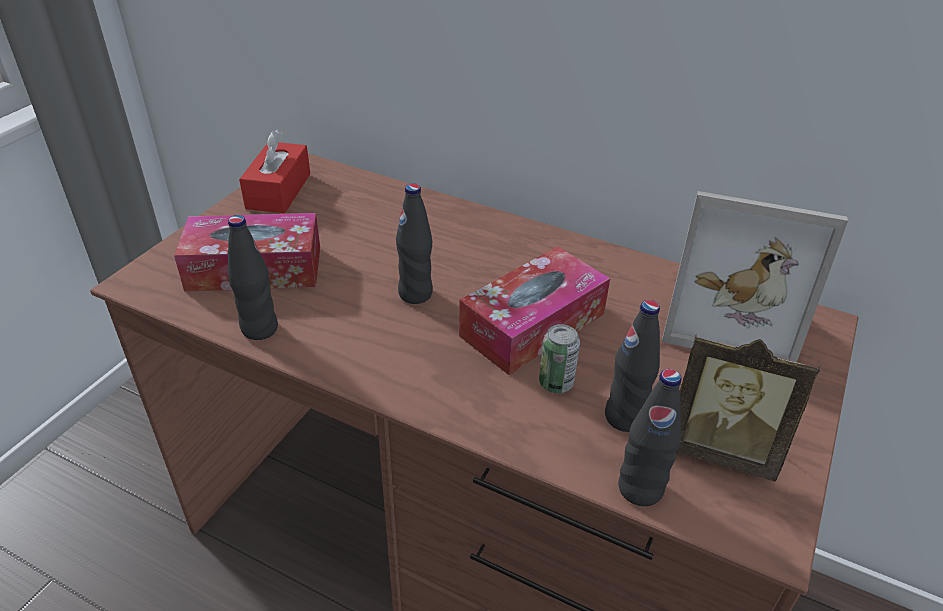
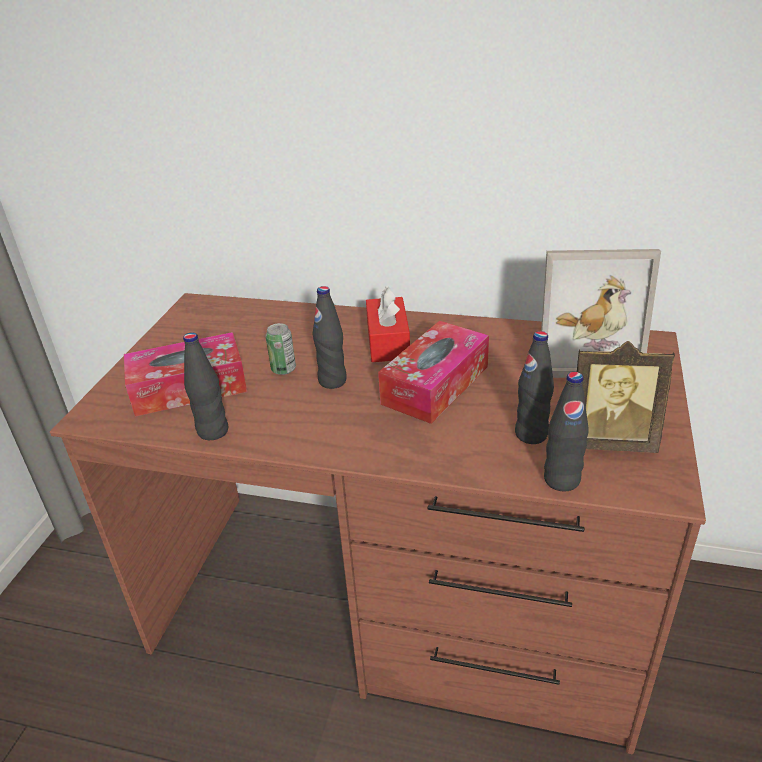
camera: 10 degrees left, 5 degrees down
red tissue box [239,130,310,213] -> red tissue box moved to [366,286,410,362]
can [539,324,580,393] -> can moved to [265,323,296,375]

